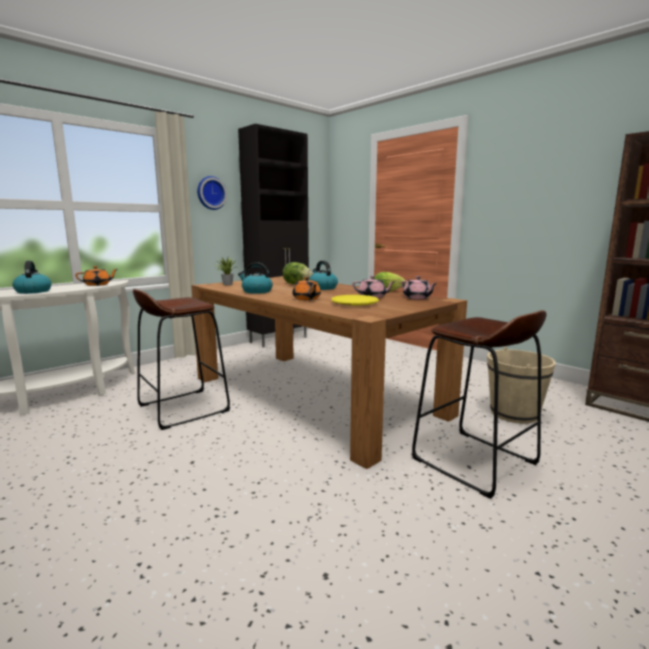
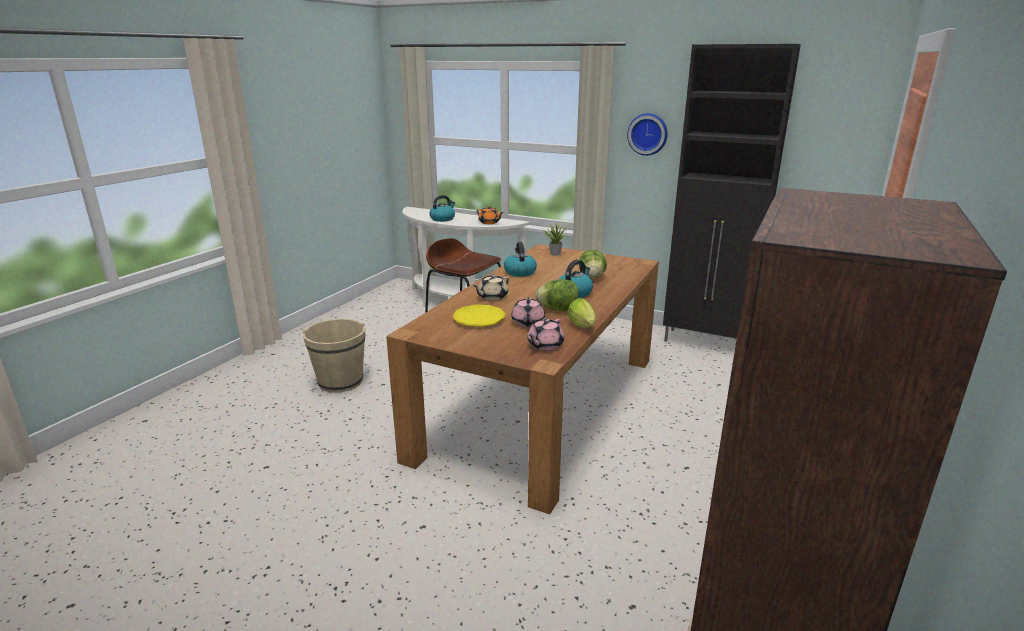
camera: 70 degrees right, 10 degrees up
orange teapot [292,277,321,300] -> beige teapot [473,274,510,301]
brown stool [412,310,546,499] -> none
beige bucket [487,347,556,424] -> beige bucket moved to [302,319,366,393]
none -> lettuce [535,279,579,311]

